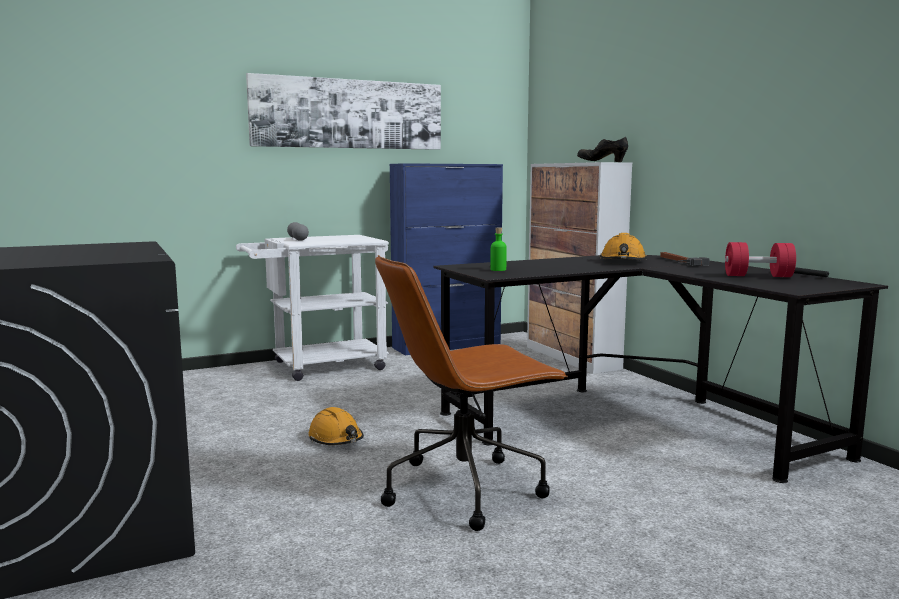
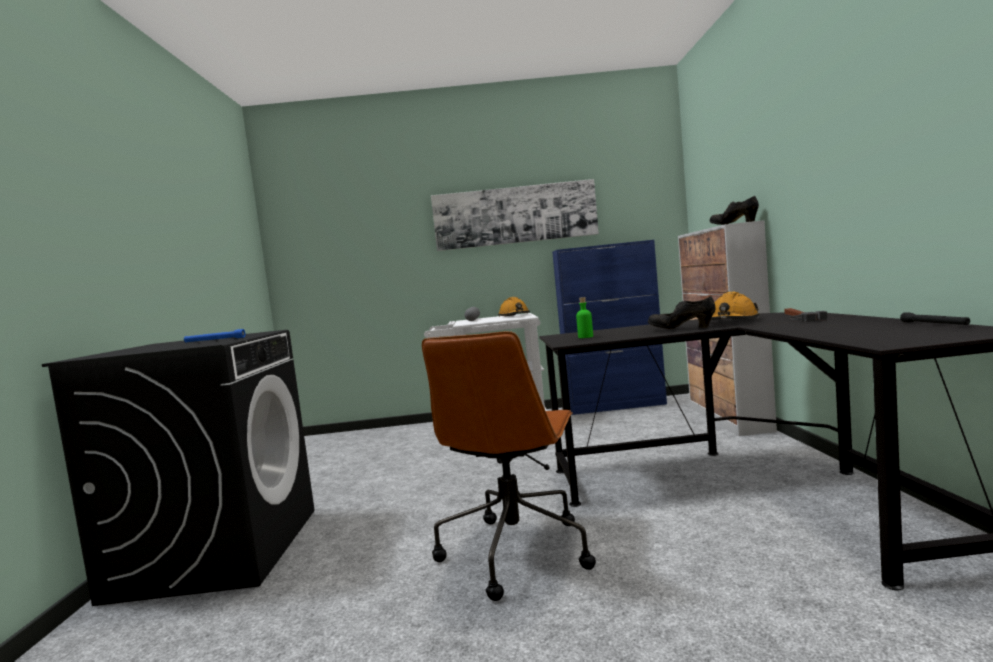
camera: 25 degrees right, 5 degrees down
orange hard hat [309,407,364,445] -> orange hard hat moved to [498,297,530,317]
brown office chair [375,255,568,531] -> brown office chair turned 75 degrees counterclockwise [422,331,596,601]
red dumbbell [725,242,796,277] -> none
none -> blue flashlight [184,329,245,342]
none -> black shoe [648,296,716,329]

